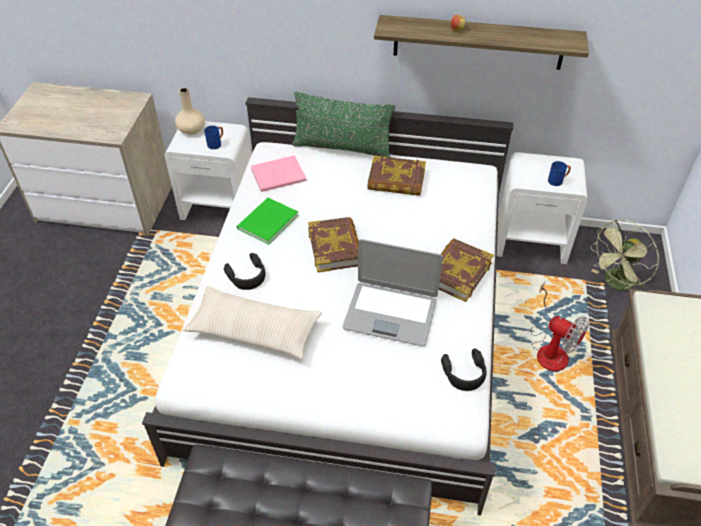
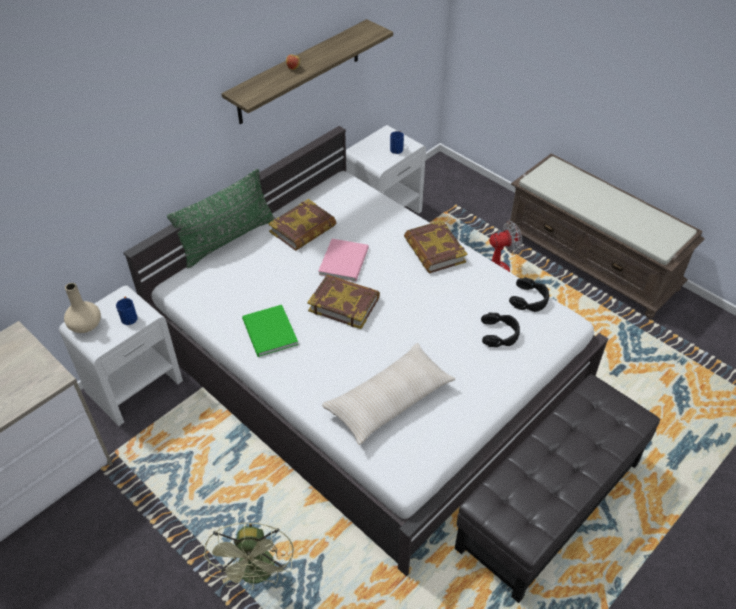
camera: 55 degrees left, 0 degrees up
black headphones [224,253,266,290] -> black headphones moved to [481,313,520,347]
pink book [251,155,306,192] -> pink book moved to [318,239,369,282]
laptop [343,239,443,346] -> none
green fan [590,220,659,291] -> green fan moved to [204,522,294,591]

